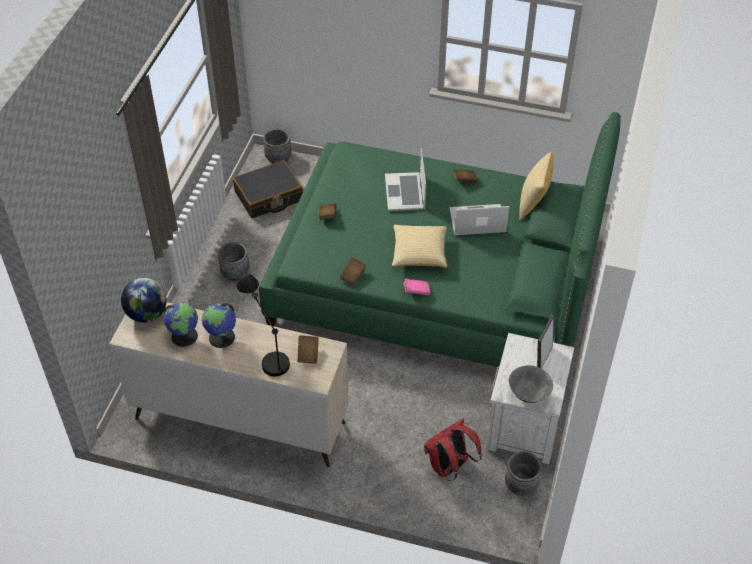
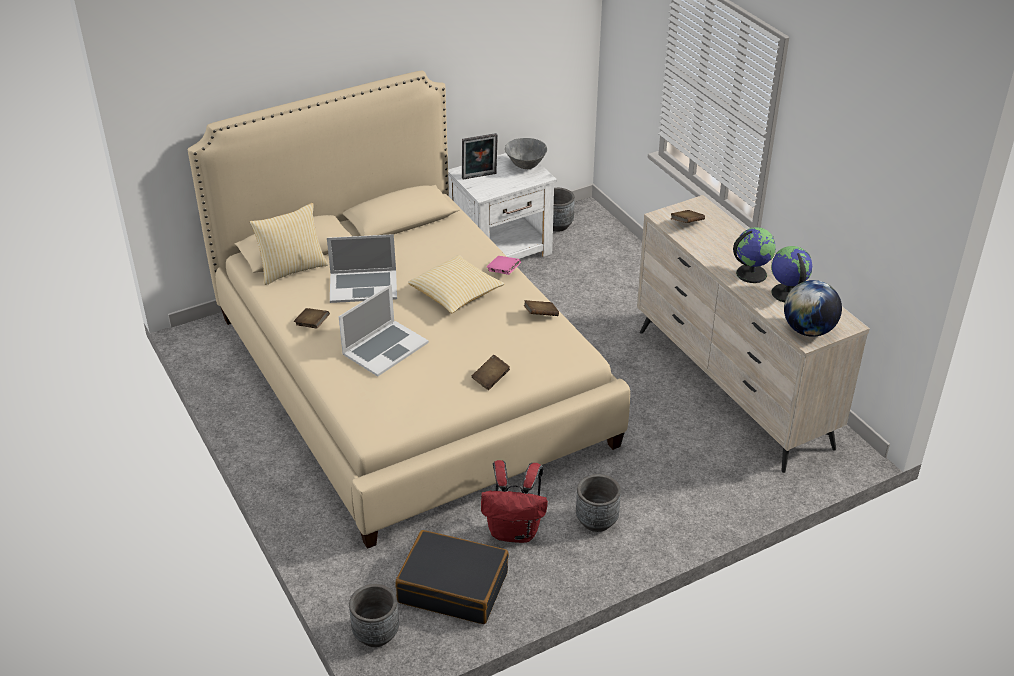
camera: 135 degrees left, 10 degrees down
black table lamp [236,274,290,377] -> none
green bed [259,112,621,367] -> beige bed [188,71,630,549]
red backpack [424,419,482,481] -> red backpack moved to [481,460,548,543]
laptop [449,204,509,235] -> laptop turned 45 degrees counterclockwise [327,234,397,303]

